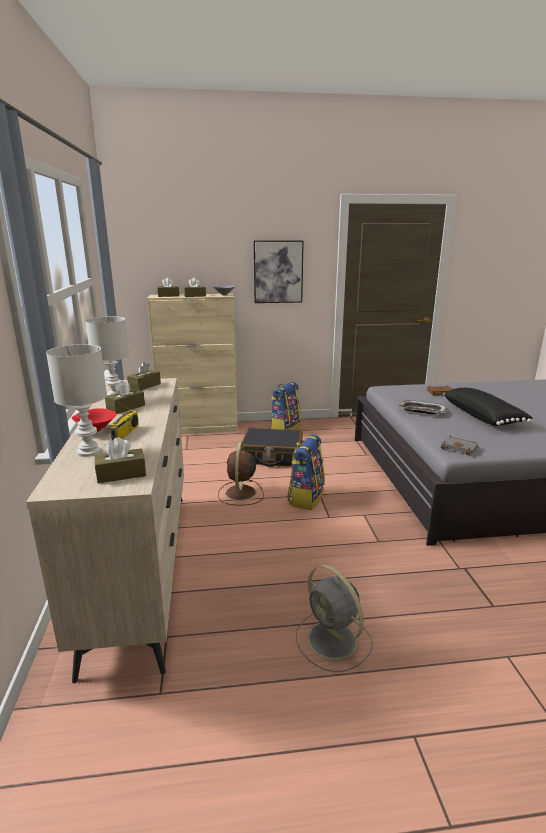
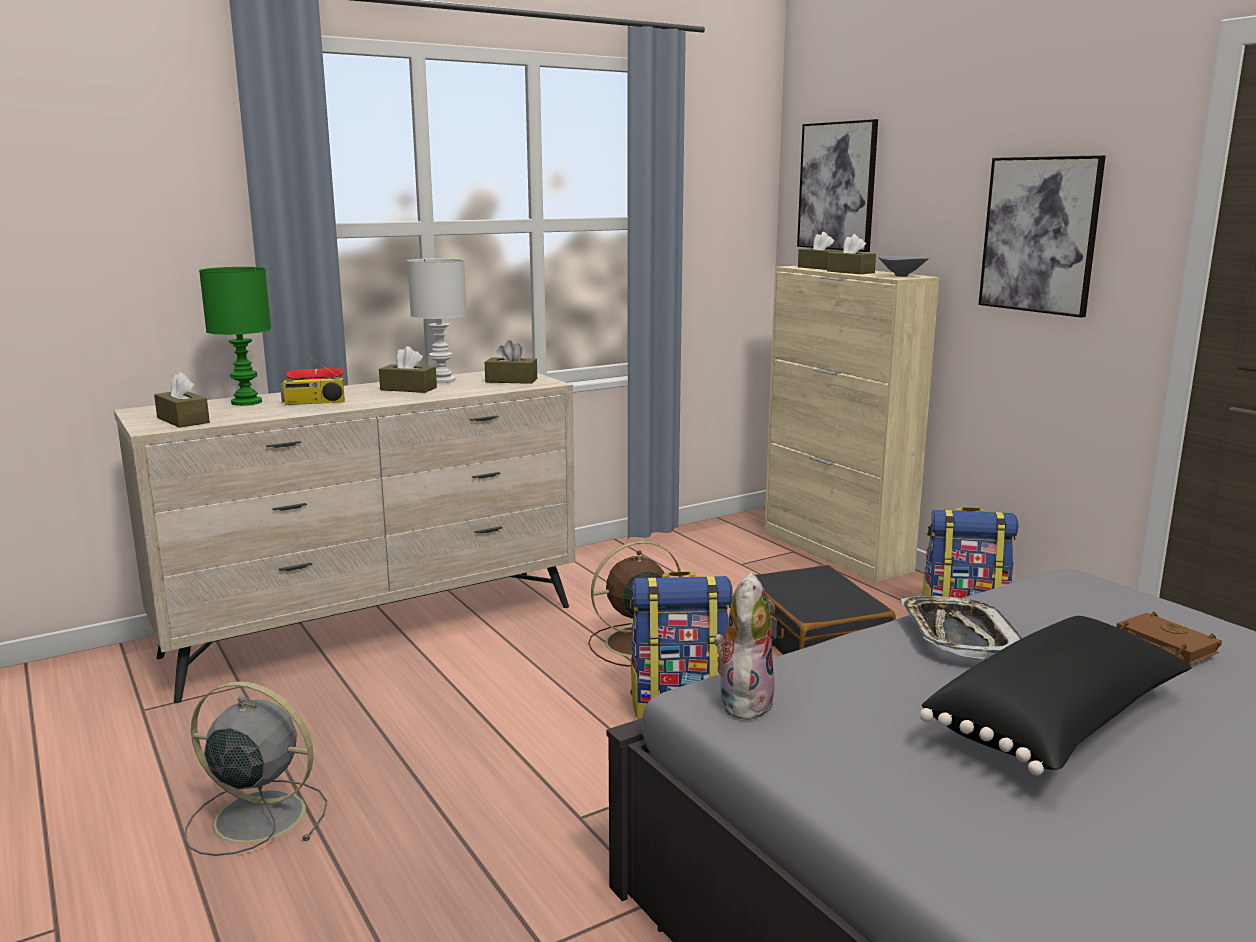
camera: 65 degrees right, 5 degrees down
white table lamp [46,344,107,457] -> green table lamp [199,267,271,406]
grey fan [296,565,373,672] -> grey fan turned 75 degrees clockwise [185,681,327,856]
grey book [440,436,478,455] -> plush toy [714,572,775,720]
none -> picture [797,119,878,252]

